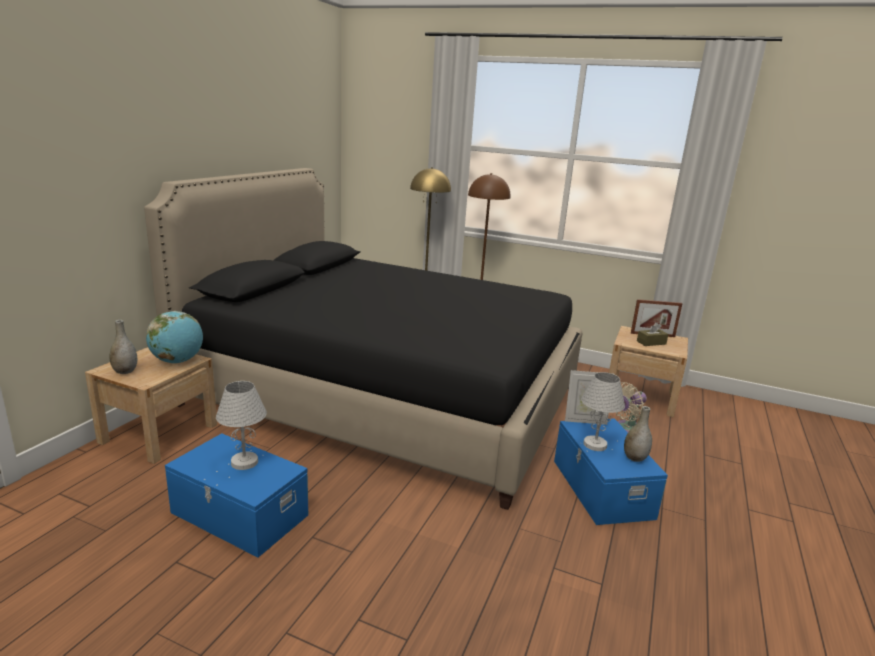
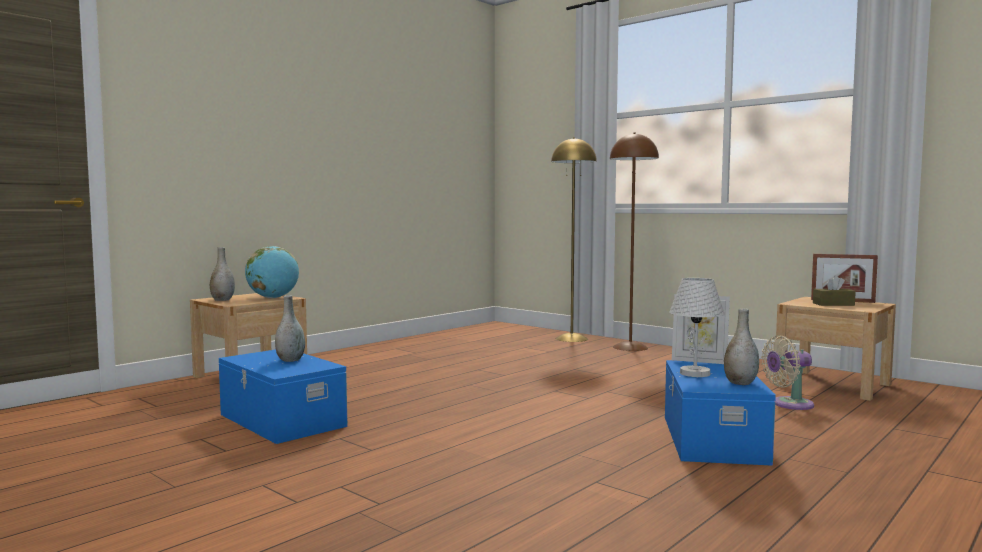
camera: 20 degrees right, 15 degrees down
black bed [144,168,582,510] -> none
white table lamp [216,381,267,470] -> grey vase [275,295,305,362]

